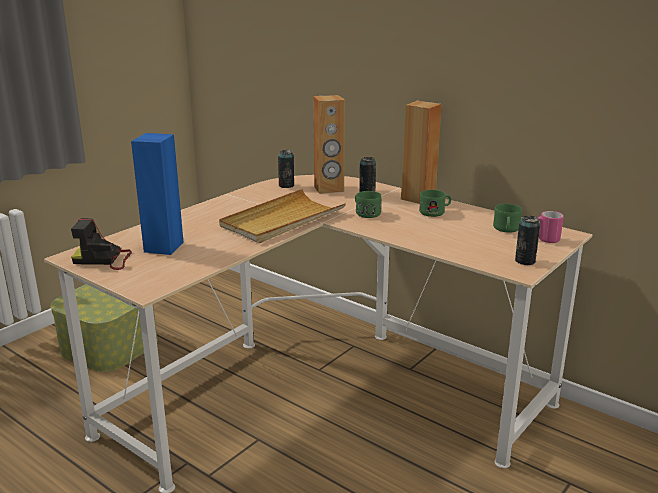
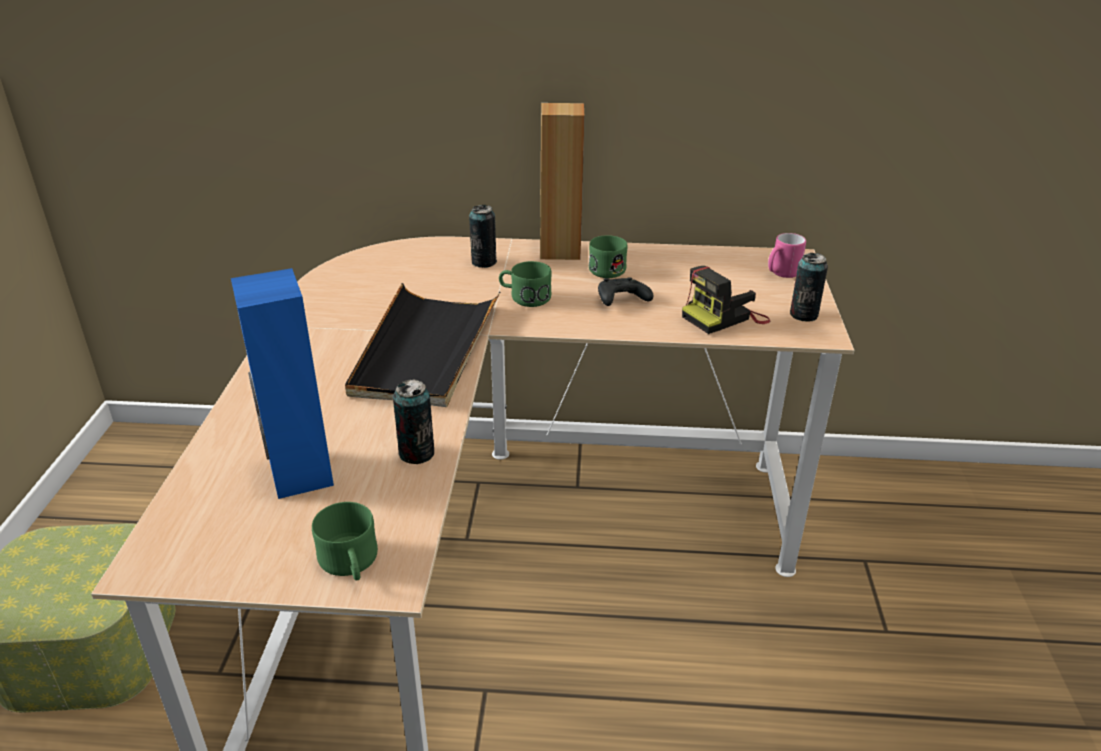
camera: 35 degrees left, 10 degrees up
camera [71,218,132,270] -> camera moved to [682,266,770,334]
beige tray [219,189,346,243] -> black tray [345,283,500,407]
can [278,150,294,188] -> can moved to [393,379,434,464]
brown speaker [313,95,345,194] -> none
green mug [493,204,522,233] -> green mug moved to [312,502,378,580]
none -> black game controller [598,278,653,306]

